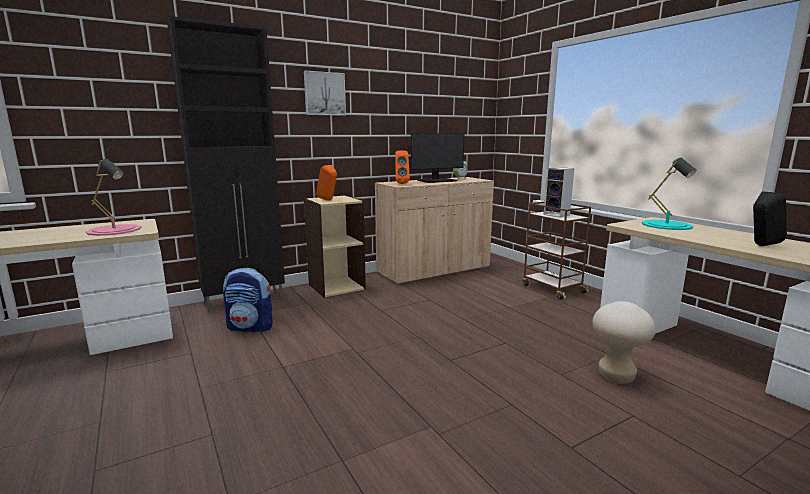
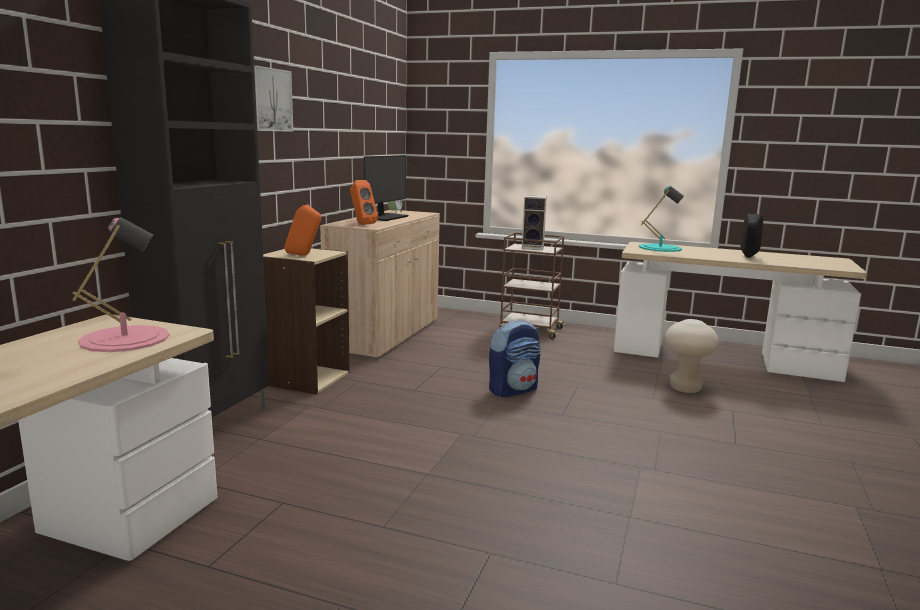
camera: 40 degrees left, 0 degrees up
backpack [223,268,273,332] -> backpack moved to [489,320,540,397]

